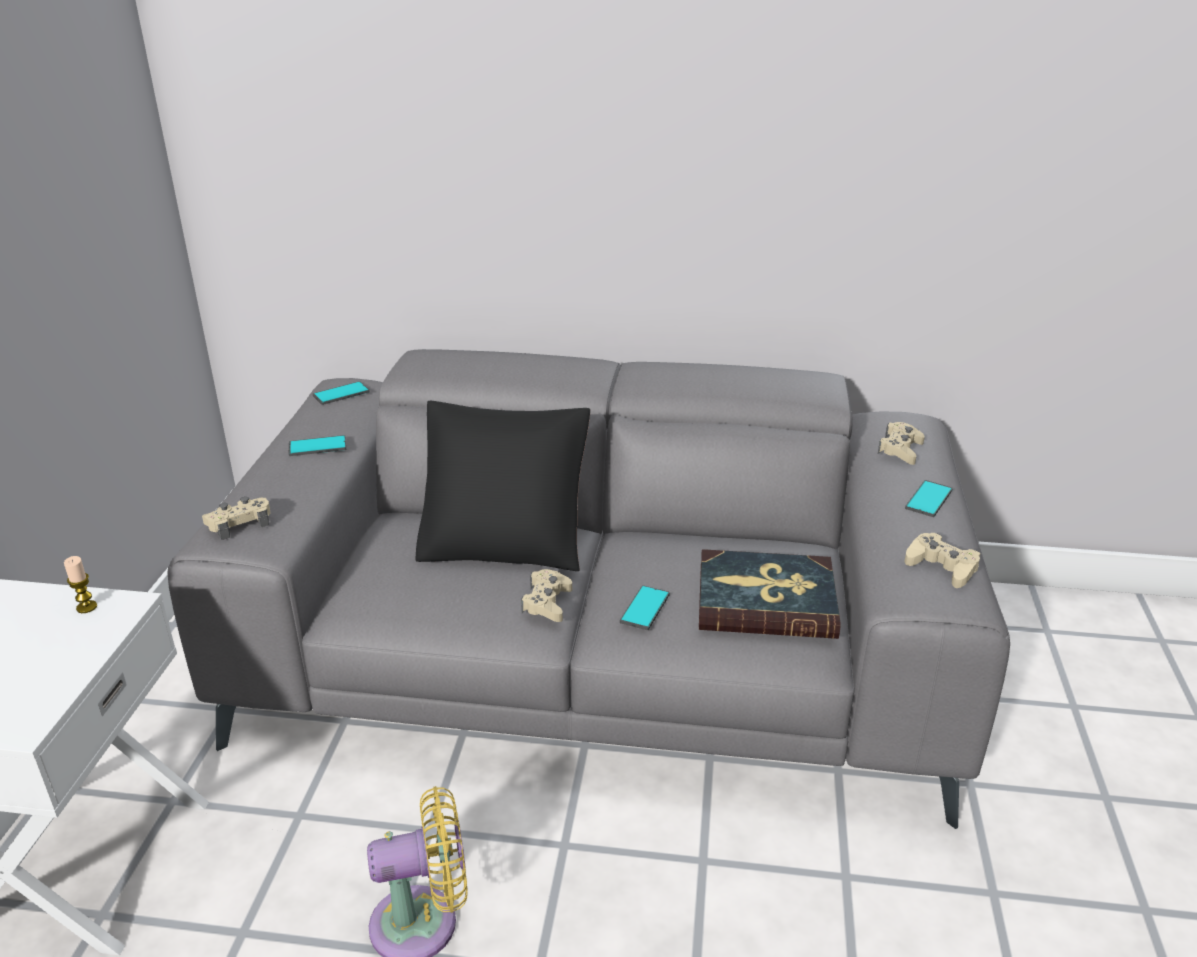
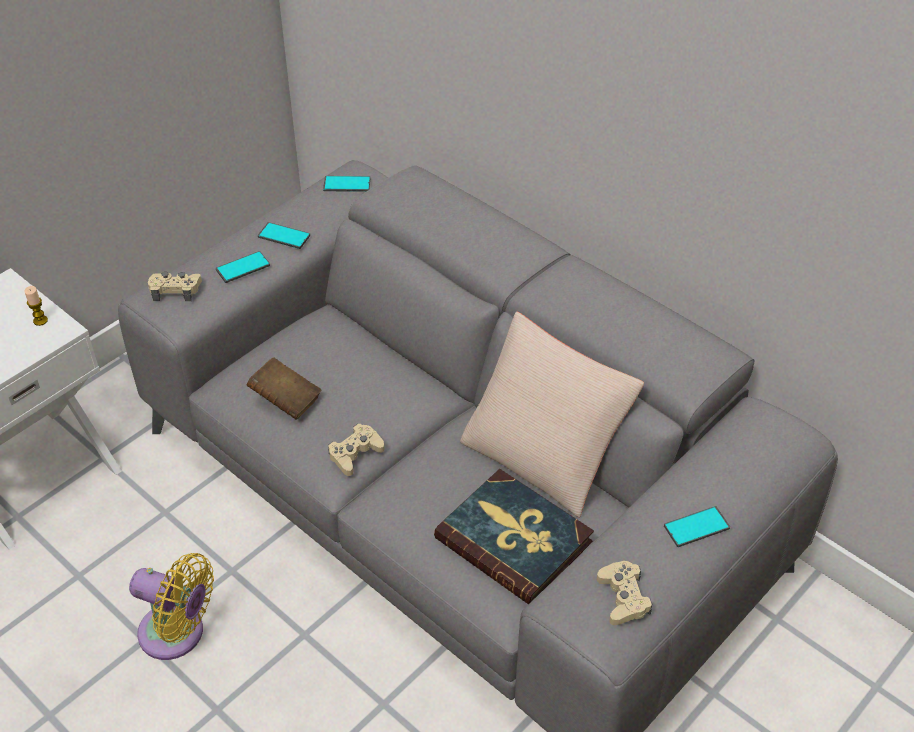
camera: 35 degrees right, 15 degrees up
black pillow [416,400,590,571] -> none
phone [620,585,670,630] -> phone moved to [216,251,270,283]
beige game controller [877,422,925,465] -> none
none -> brown book [247,357,322,419]
none -> beige pillow [460,312,644,517]

